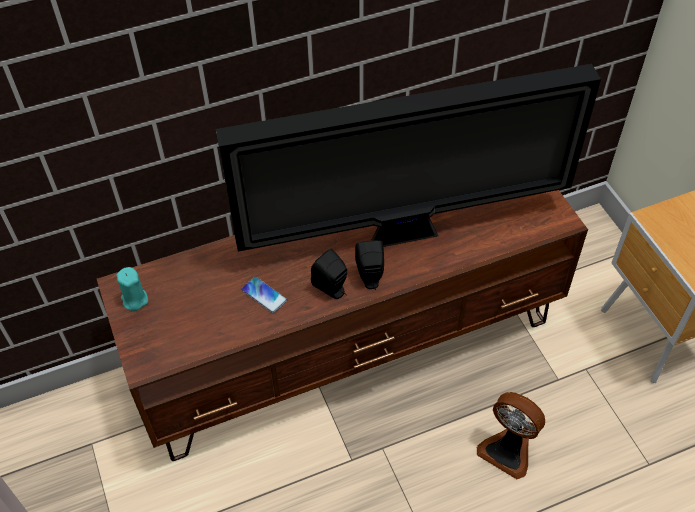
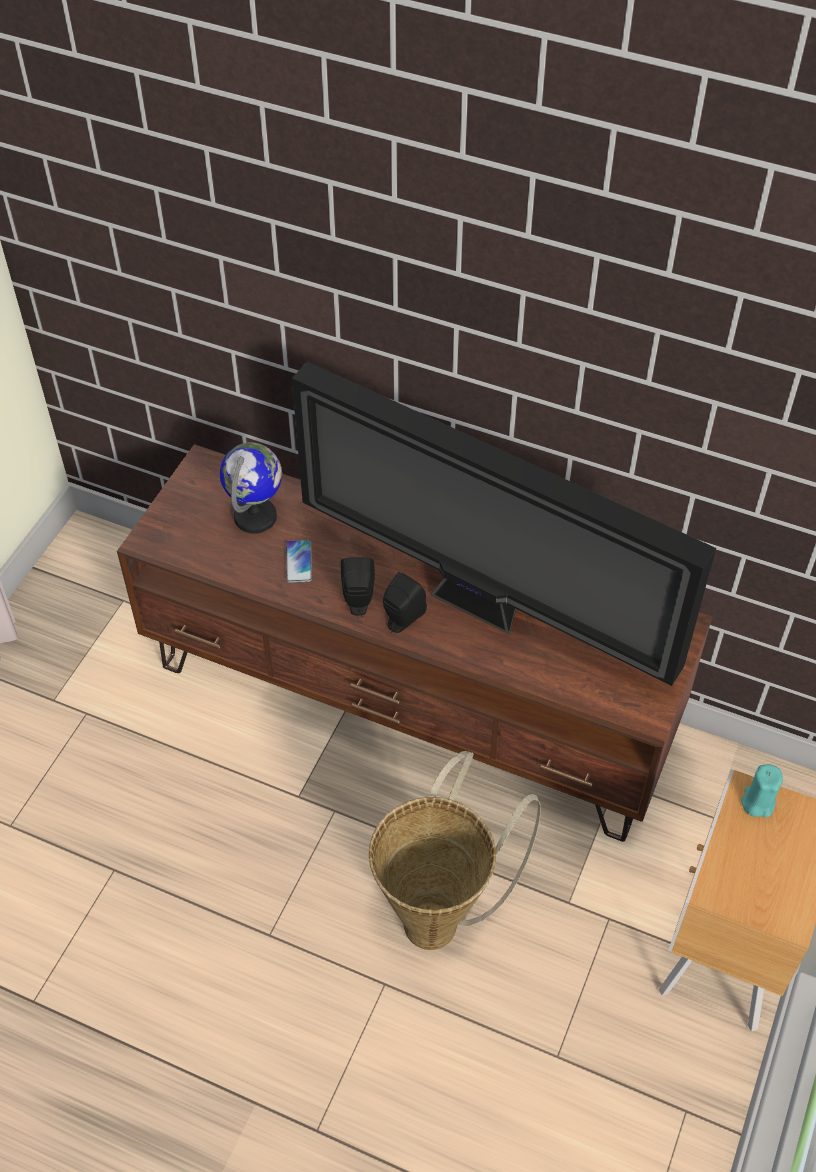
camera: 45 degrees right, 0 degrees up
turquoise candle [116,267,148,311] -> turquoise candle moved to [741,764,783,817]
fan [477,392,545,479] -> basket [369,751,541,950]
none -> globe [220,443,282,534]

